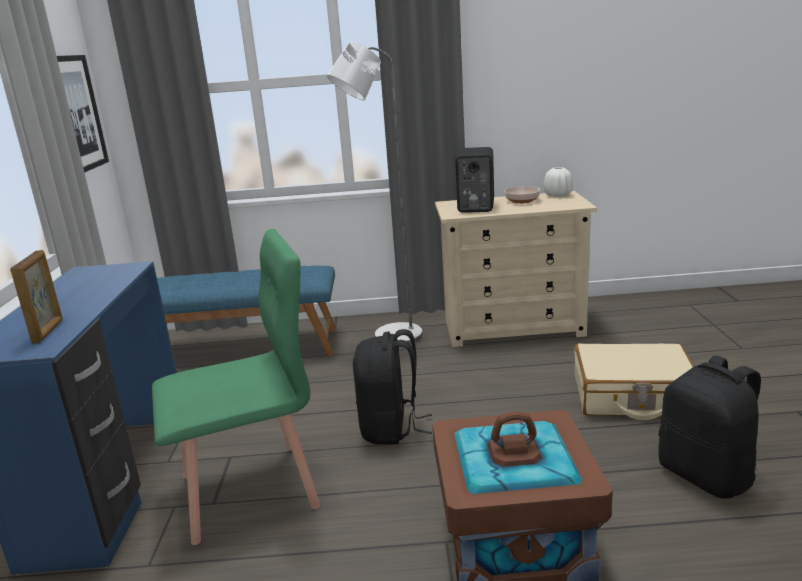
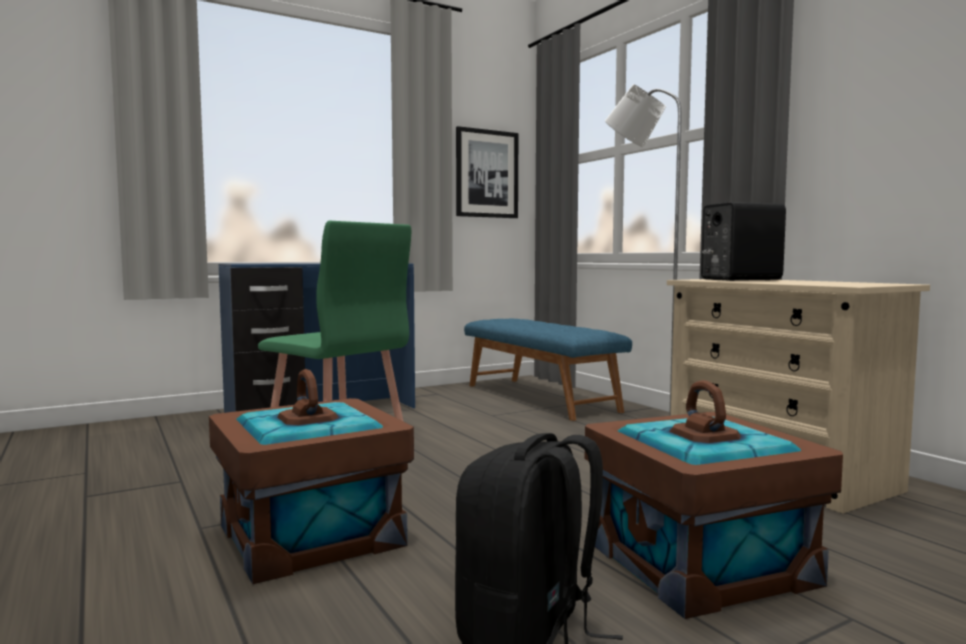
camera: 60 degrees right, 15 degrees down
picture frame [10,250,63,344] -> none
black backpack [353,329,432,444] -> none
bowl [504,186,540,204] -> none
white vase [544,167,573,197] -> none
beige suitcase [574,343,694,420] -> brown storage box [585,380,843,619]

